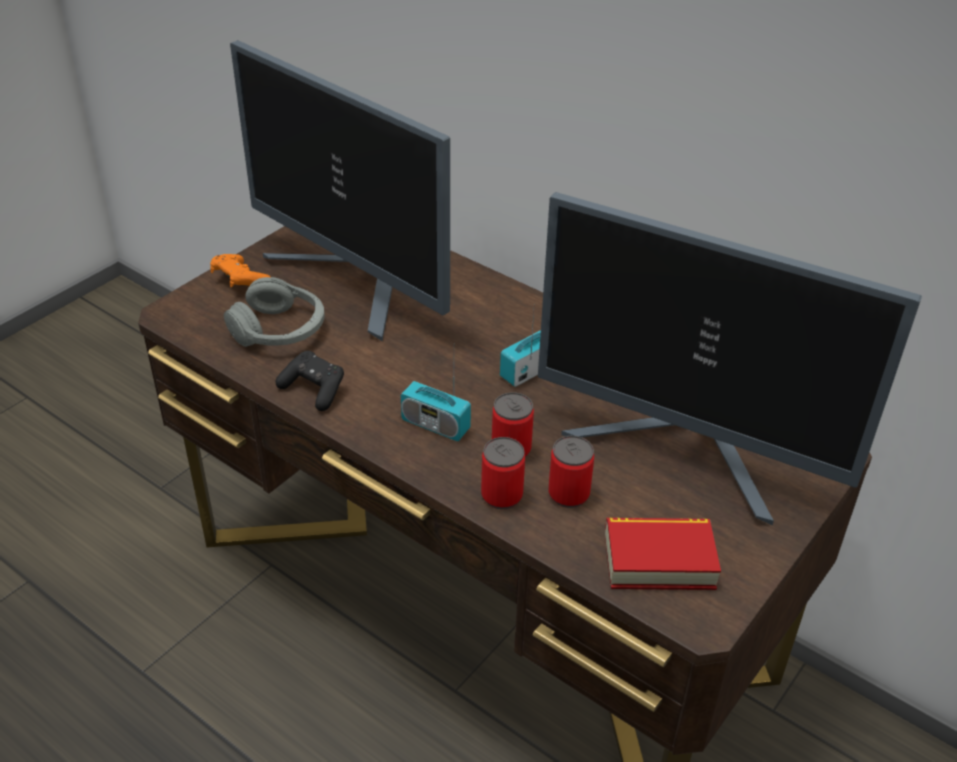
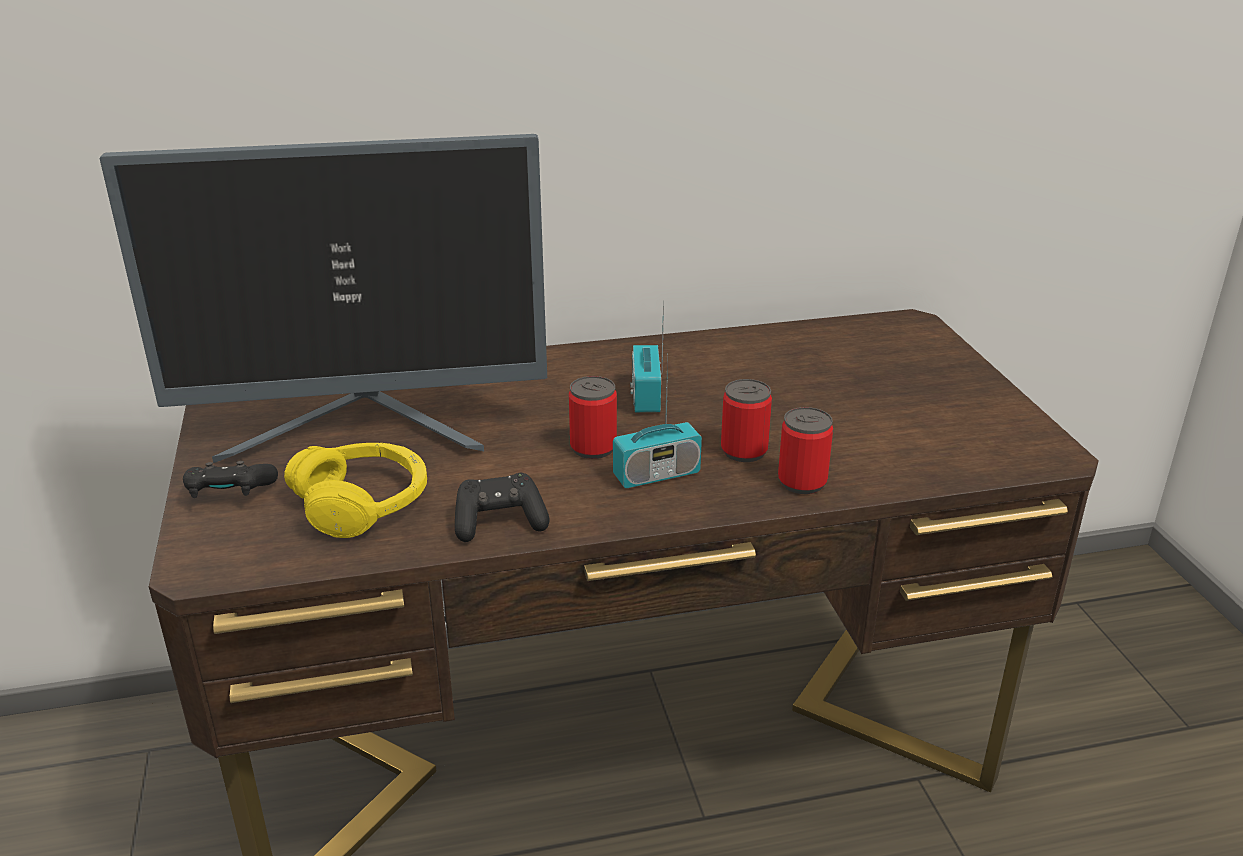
camera: 50 degrees left, 10 degrees down
orange game controller [210,254,270,287] -> black game controller [183,461,278,498]
grey headphones [224,277,325,347] -> yellow headphones [284,443,427,538]
monitor [538,192,922,525] -> none
can [548,436,594,508] -> can moved to [569,376,617,459]
book [605,518,721,590] -> none

